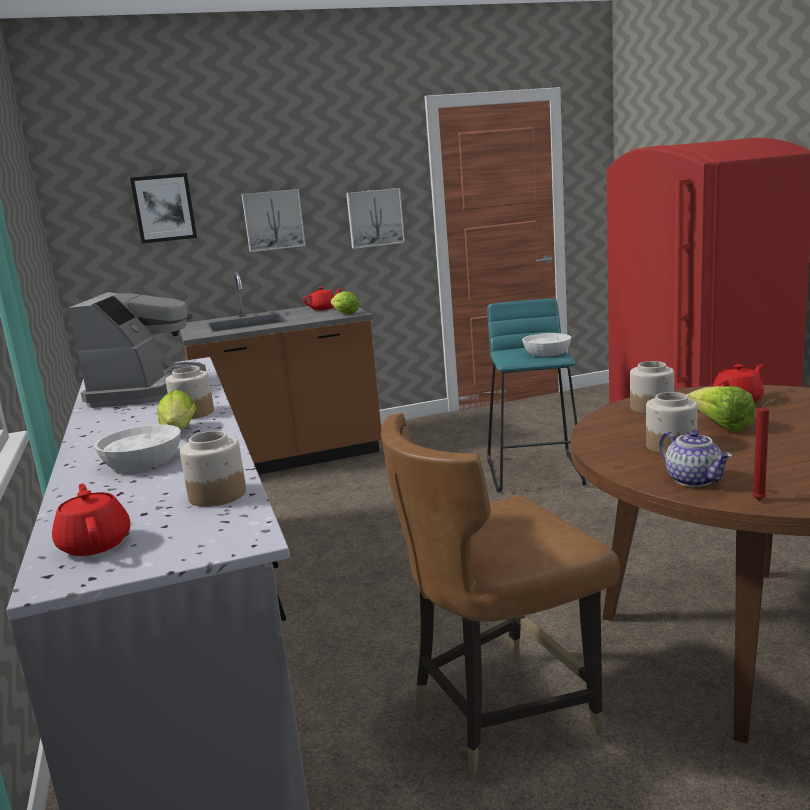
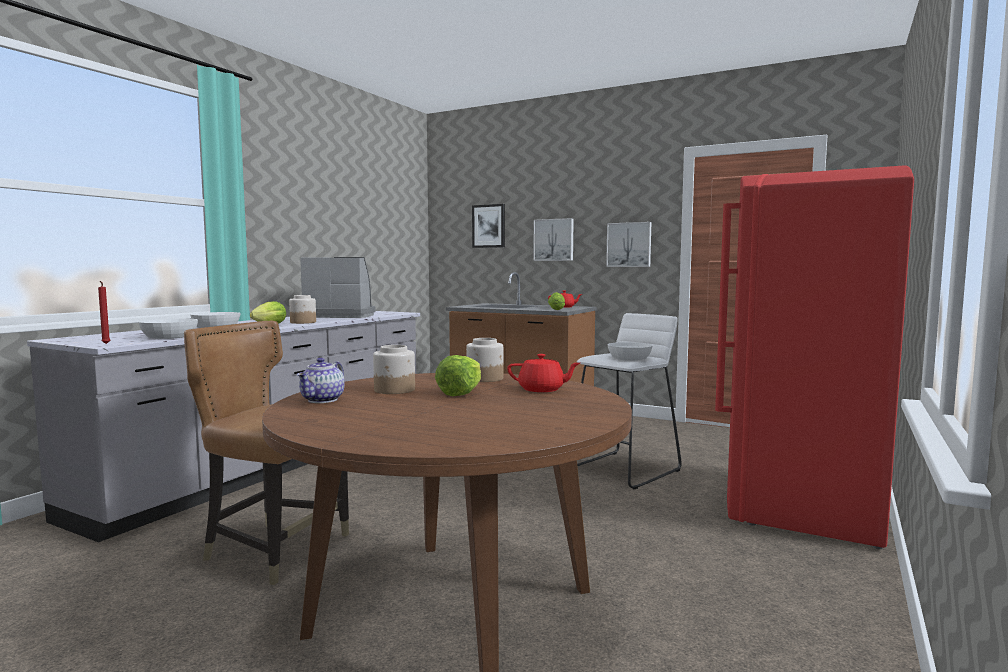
camera: 45 degrees right, 10 degrees down
red teapot [52,483,130,556] -> none
coffee machine [68,292,206,408] -> coffee machine turned 135 degrees counterclockwise [300,257,376,318]
jar [180,431,246,507] -> white bowl [139,318,198,339]
turquoise stool [487,298,586,492] -> white stool [577,313,682,489]
red candle [752,399,776,500] -> red candle moved to [98,281,110,344]

